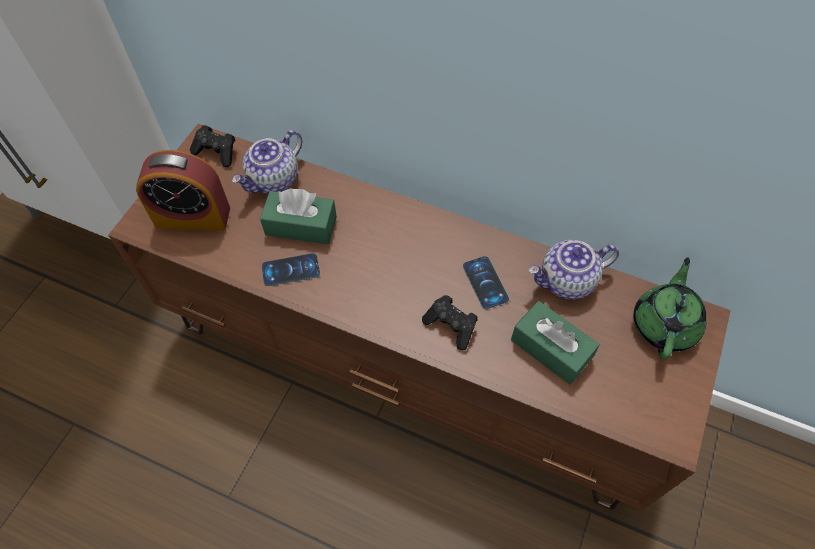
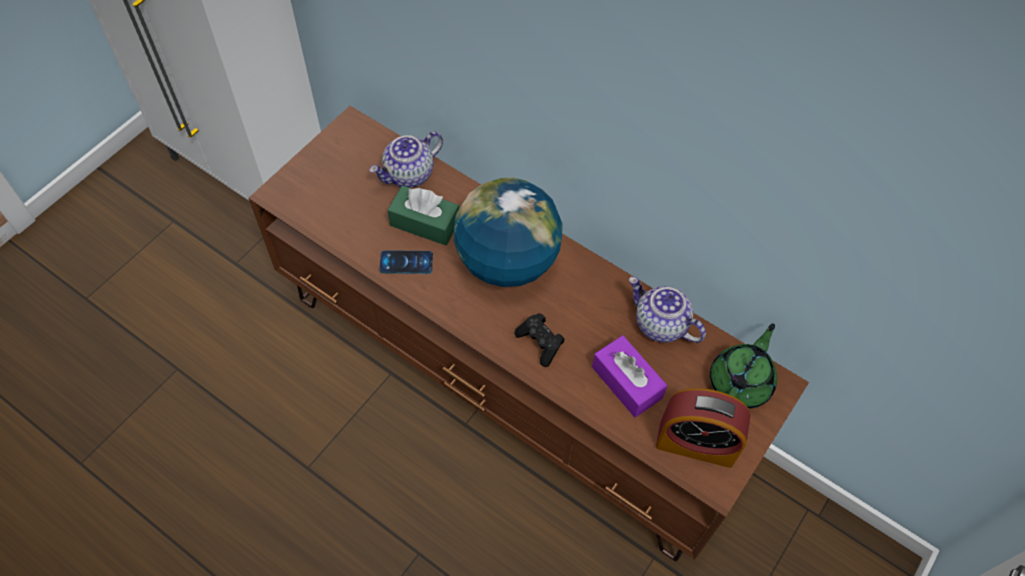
camera: 10 degrees right, 0 degrees up
alarm clock [136,150,230,231] -> alarm clock moved to [656,388,751,468]
black game controller [190,125,235,167] -> none
phone [463,256,509,309] -> none
green tissue box [511,301,600,385] -> purple tissue box [592,335,667,418]
teapot [528,240,619,299] -> teapot turned 45 degrees clockwise [629,277,706,343]
none -> globe [454,178,563,287]

